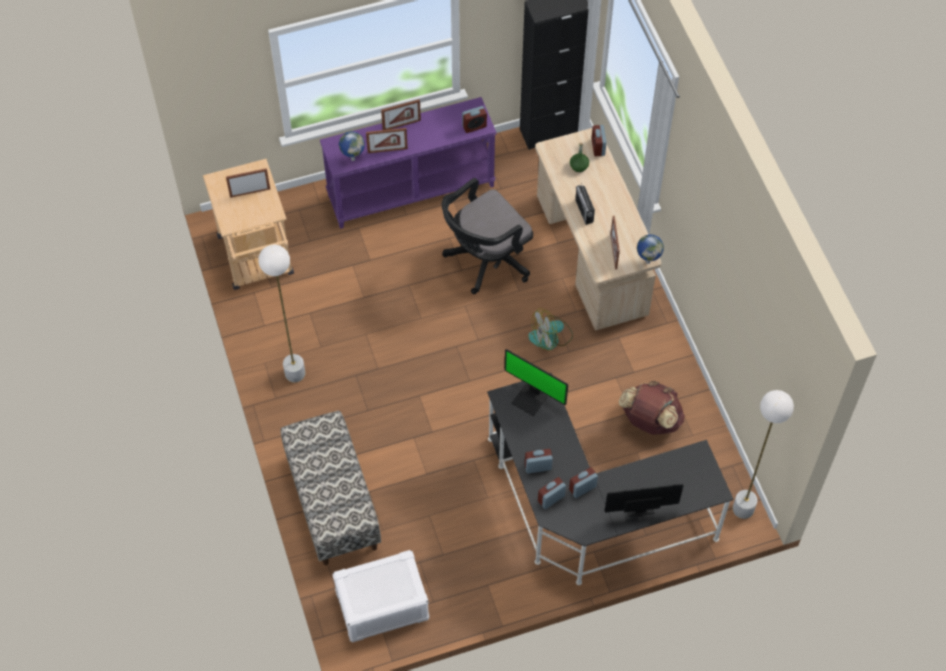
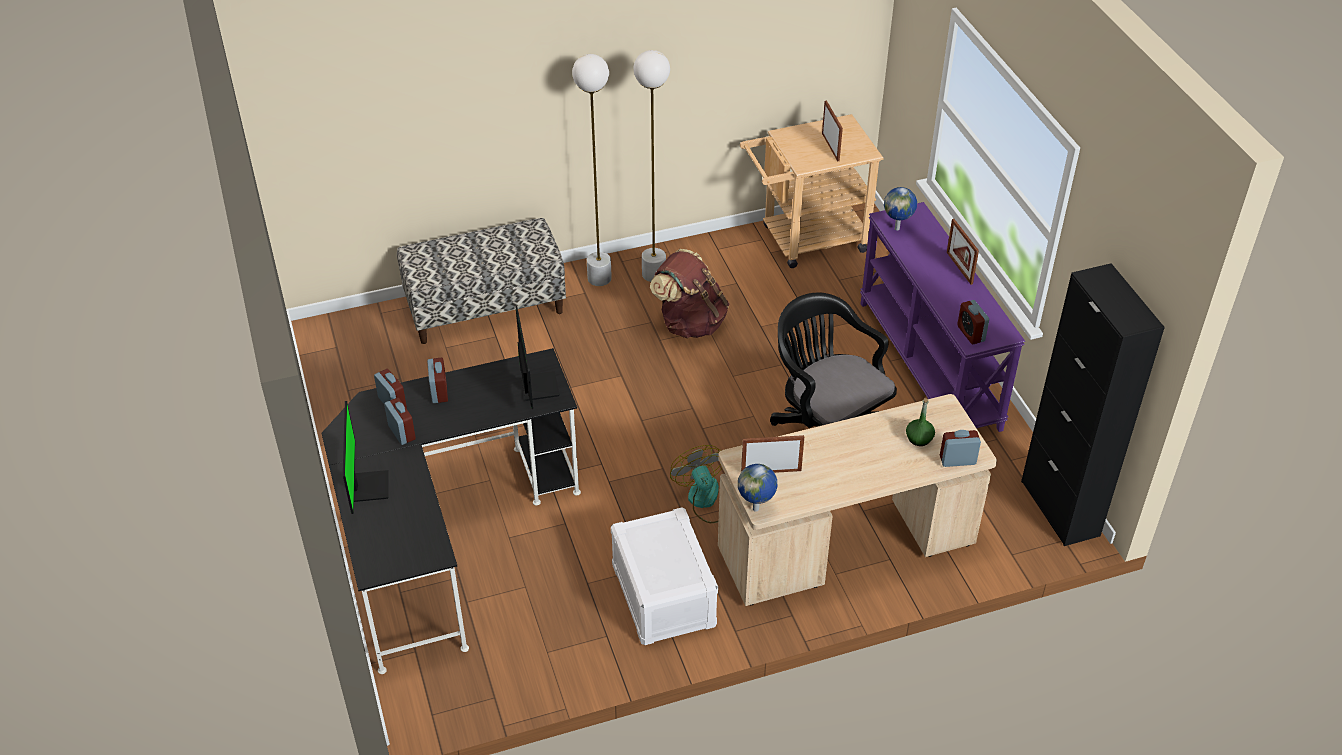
camera: 90 degrees right, 15 degrees down
white storage box [332,550,429,642] -> white storage box moved to [611,507,718,645]
picture frame [366,128,408,153] -> none
monitor [505,349,568,417] -> monitor turned 135 degrees clockwise [515,306,560,409]
radio [575,183,595,225] -> none
brown backpack [619,381,685,435] -> brown backpack moved to [650,249,729,338]
white floor lamp [733,390,794,519] -> white floor lamp moved to [572,54,612,286]

